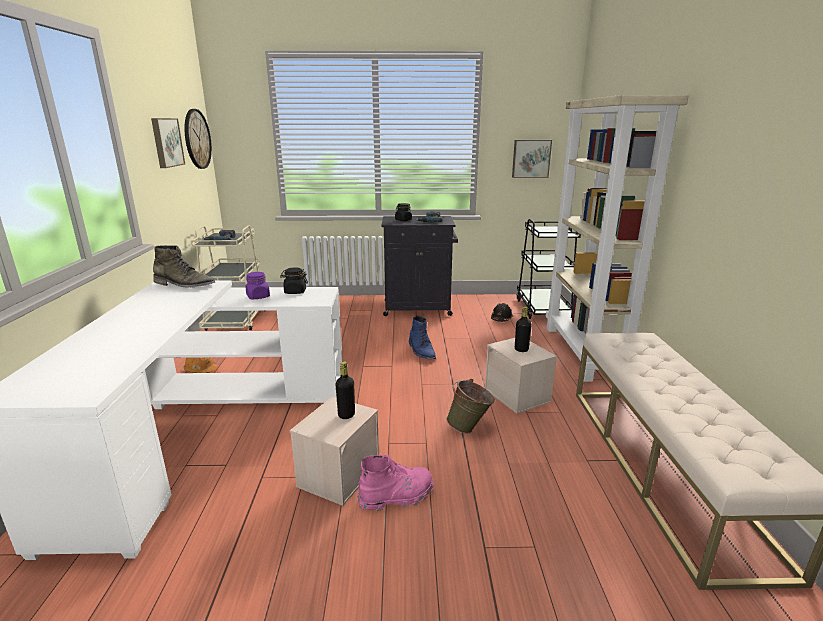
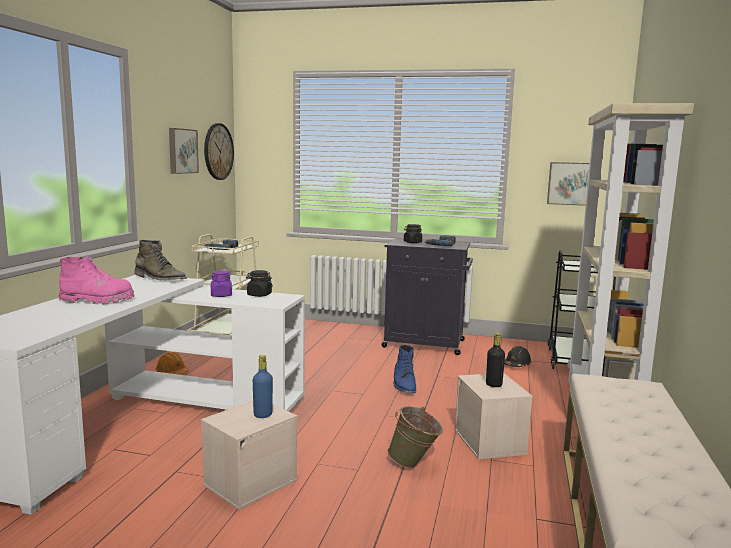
camera: 15 degrees right, 10 degrees down
black bottle [335,361,355,419] -> blue bottle [253,355,273,418]
pink boot [357,455,434,511] -> pink boot moved to [58,256,134,305]

